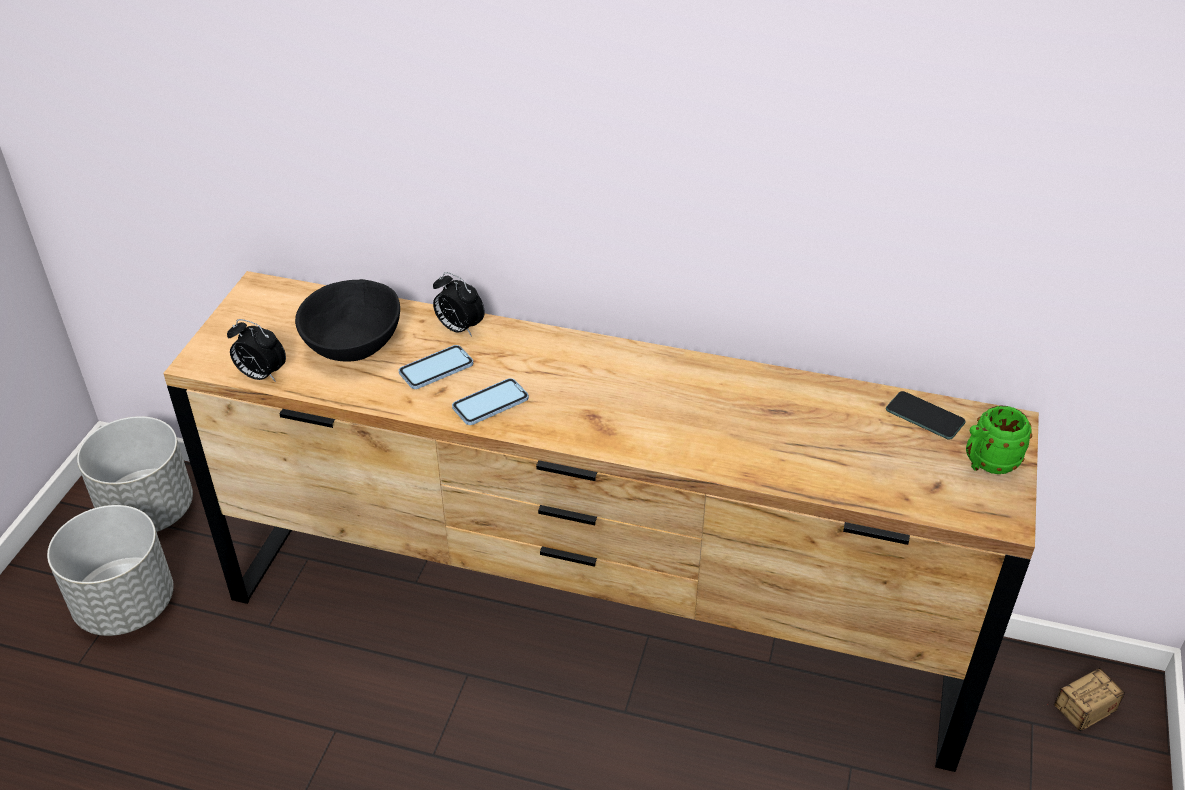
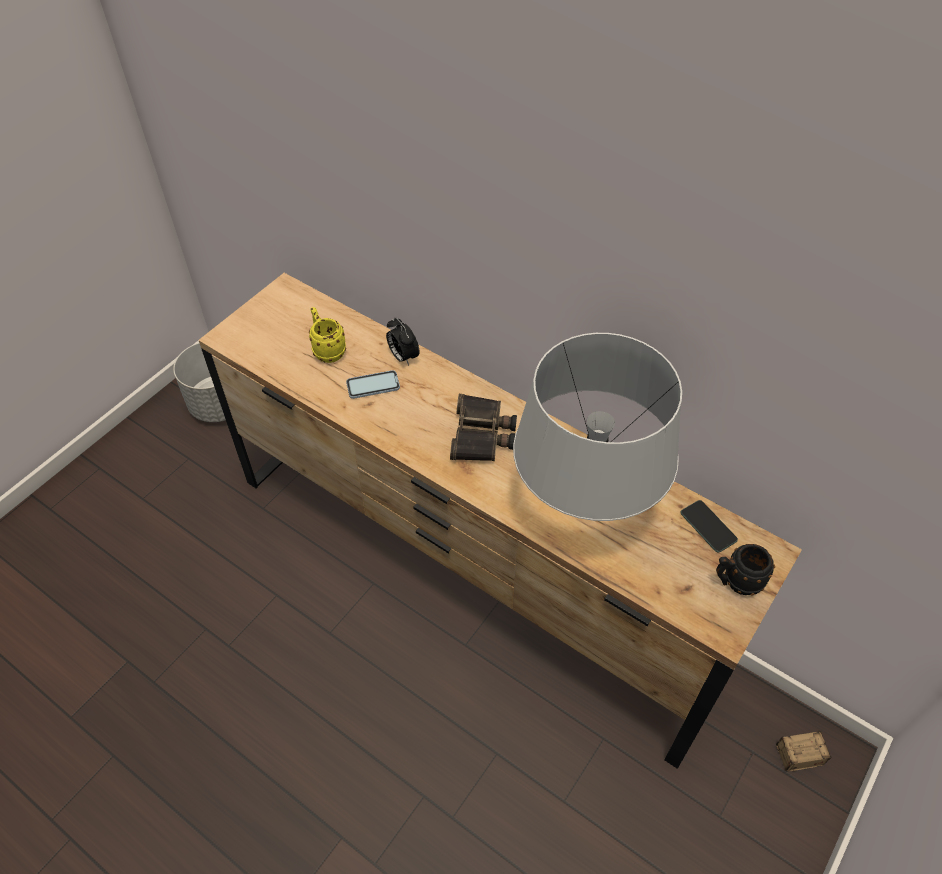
camera: 20 degrees right, 10 degrees up
grey planter [47,505,174,636] -> none
alarm clock [227,319,286,382] -> none
black bowl [295,279,400,362] -> yellow mug [309,307,346,363]
phone [452,378,529,425] -> none
green mug [966,406,1032,474] -> black mug [716,544,775,596]
none -> binoculars [450,394,517,461]
none -> grey table lamp [513,333,682,521]

